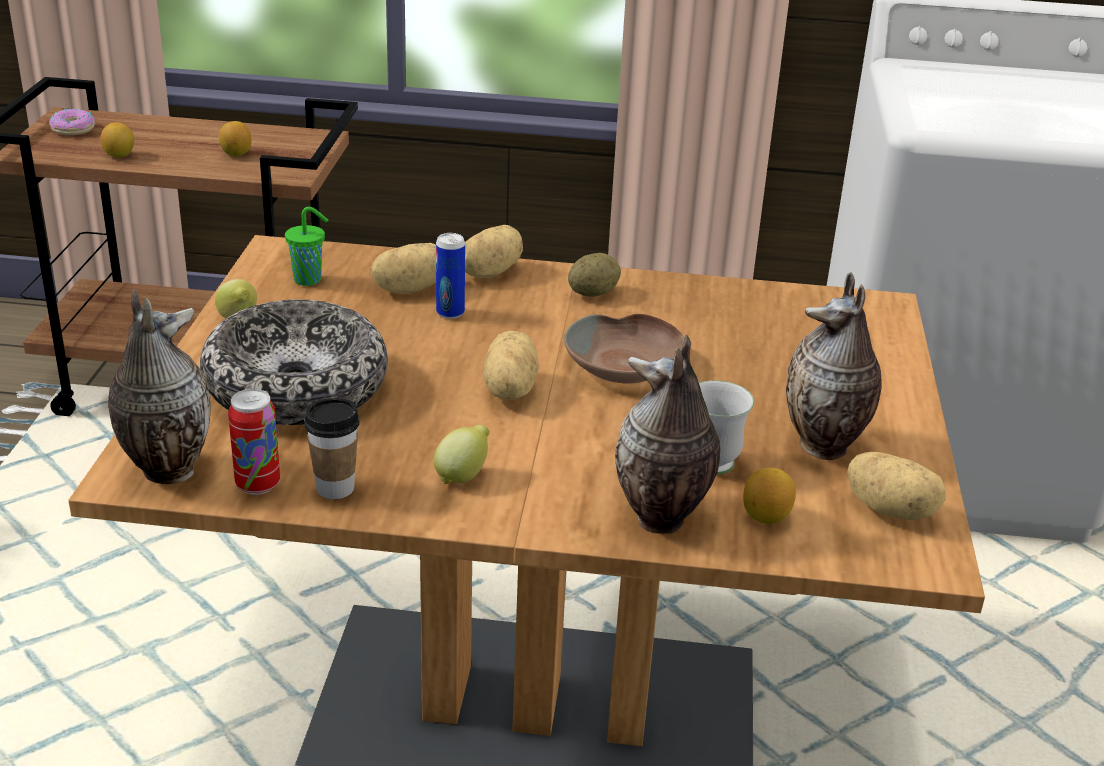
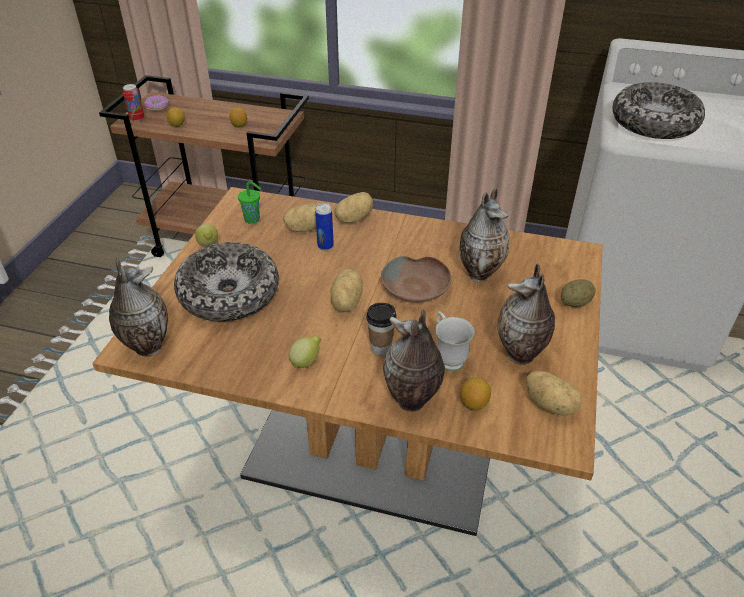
camera: 10 degrees right, 10 degrees up
can [228,389,280,495] -> can moved to [123,84,144,122]
cup [304,398,360,499] -> cup moved to [366,303,396,355]
potato [568,253,621,297] -> potato moved to [561,279,595,307]
none -> vase [460,188,509,282]
none -> bowl [612,82,705,139]

